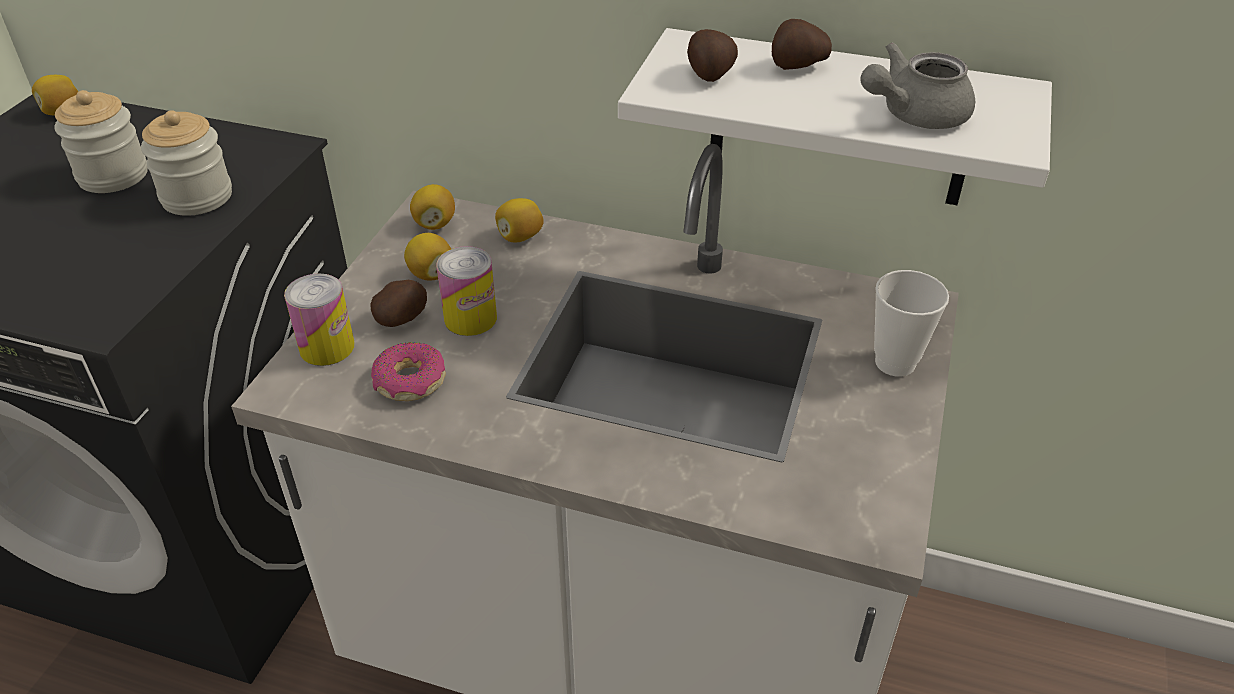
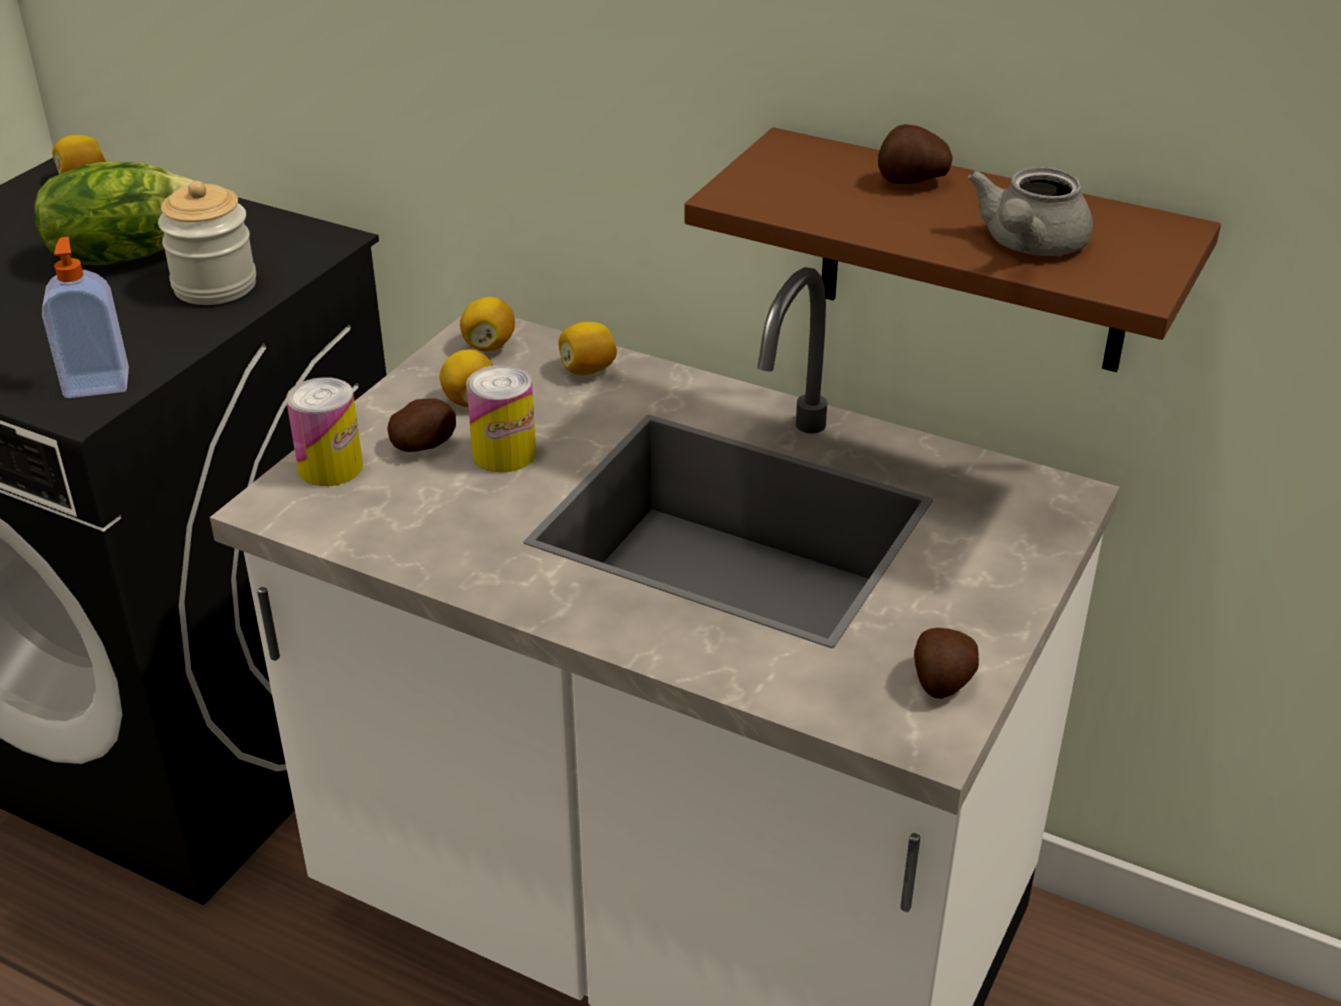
camera: 10 degrees right, 5 degrees down
jar [54,90,148,193] -> lettuce [34,162,193,265]
donut [371,342,446,401] -> none
white shelf [618,28,1052,205] -> brown shelf [684,127,1221,372]
potato [687,29,738,82] -> potato moved to [914,628,979,699]
grey teapot [860,42,975,129] -> grey teapot turned 45 degrees counterclockwise [968,167,1093,256]
cup [874,270,949,377] -> none
none -> soap dispenser [42,237,129,398]

